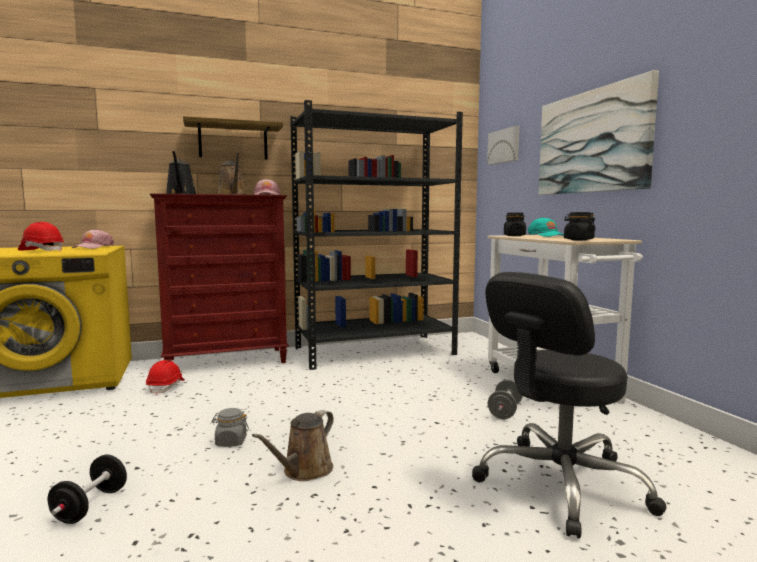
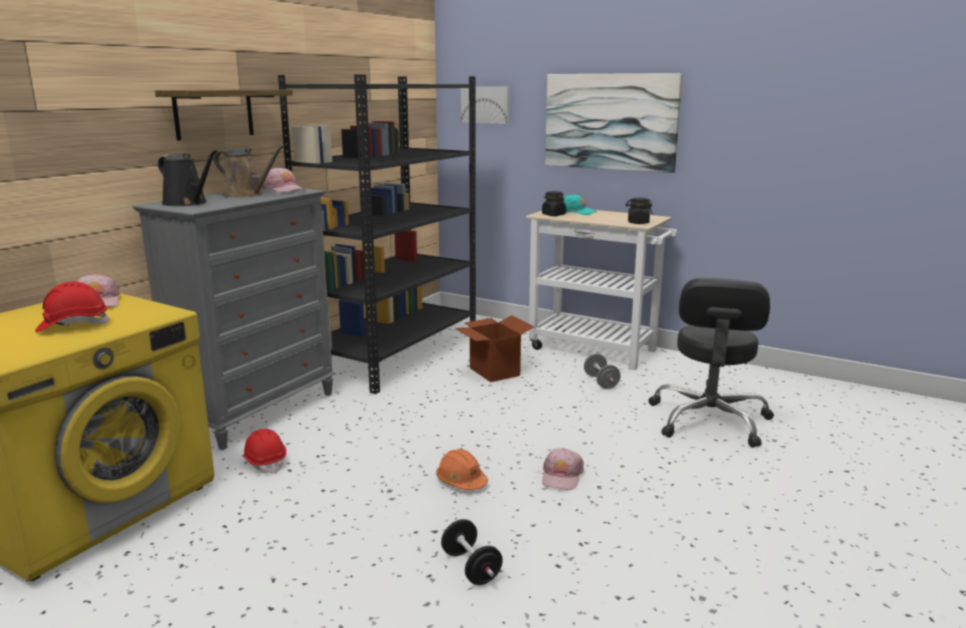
camera: 40 degrees left, 10 degrees up
red dresser [150,193,289,363] -> grey dresser [132,187,336,450]
grey jar [211,408,249,447] -> orange hard hat [436,449,488,490]
brown watering can [252,410,334,481] -> pink cap [542,448,584,490]
none -> cardboard box [455,315,534,382]

